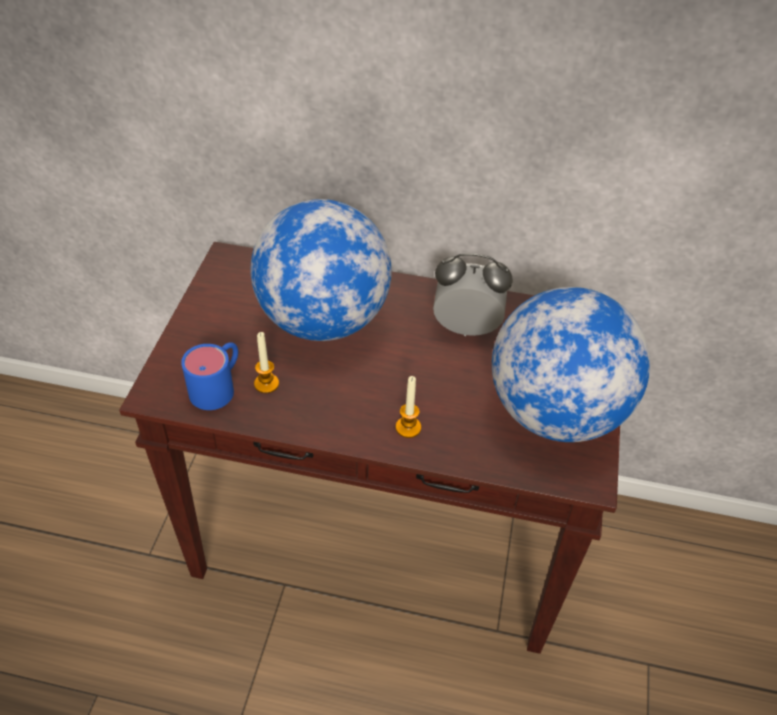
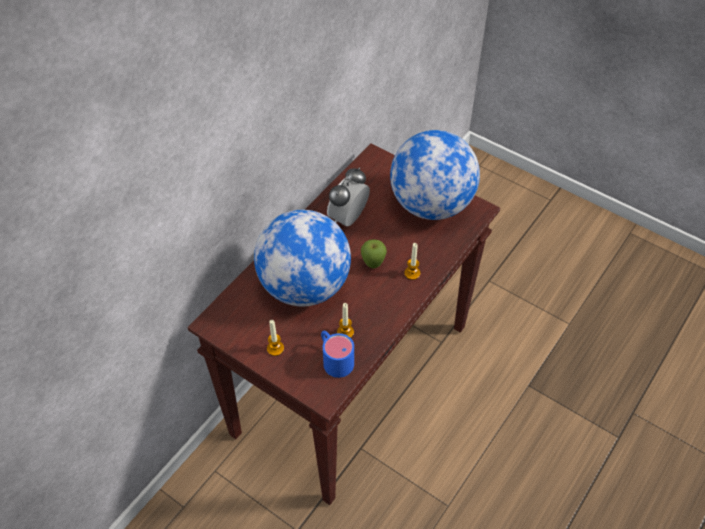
camera: 65 degrees left, 5 degrees up
none -> candle [267,320,284,356]
none -> apple [361,239,387,268]

